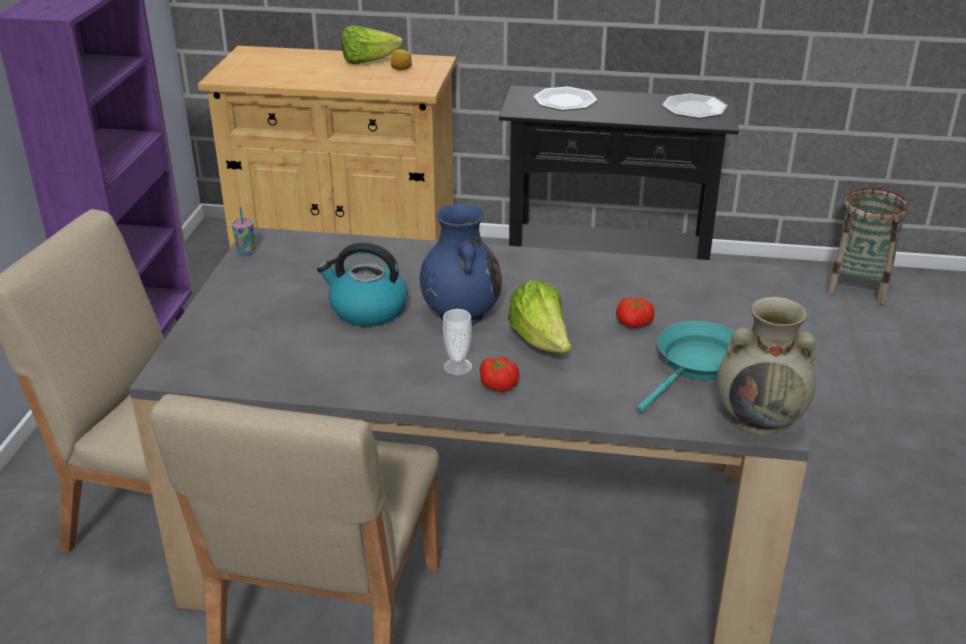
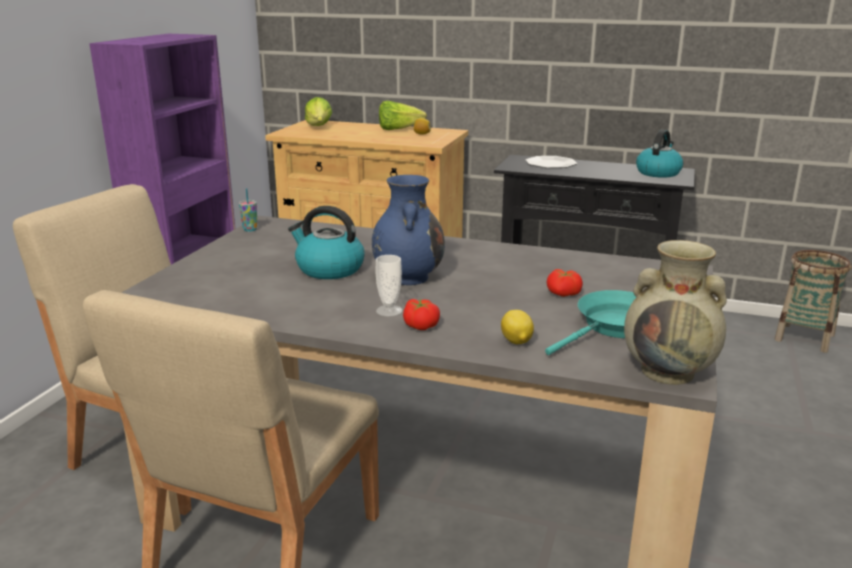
camera: 10 degrees right, 10 degrees down
lettuce [508,280,571,353] -> lettuce moved to [305,97,332,126]
plate [662,93,727,118] -> kettle [636,130,683,178]
none -> lemon [501,310,534,344]

